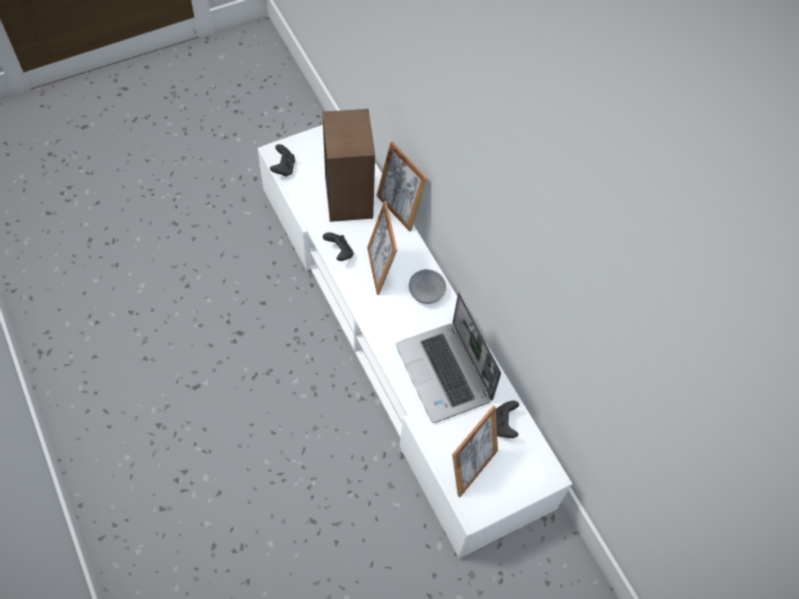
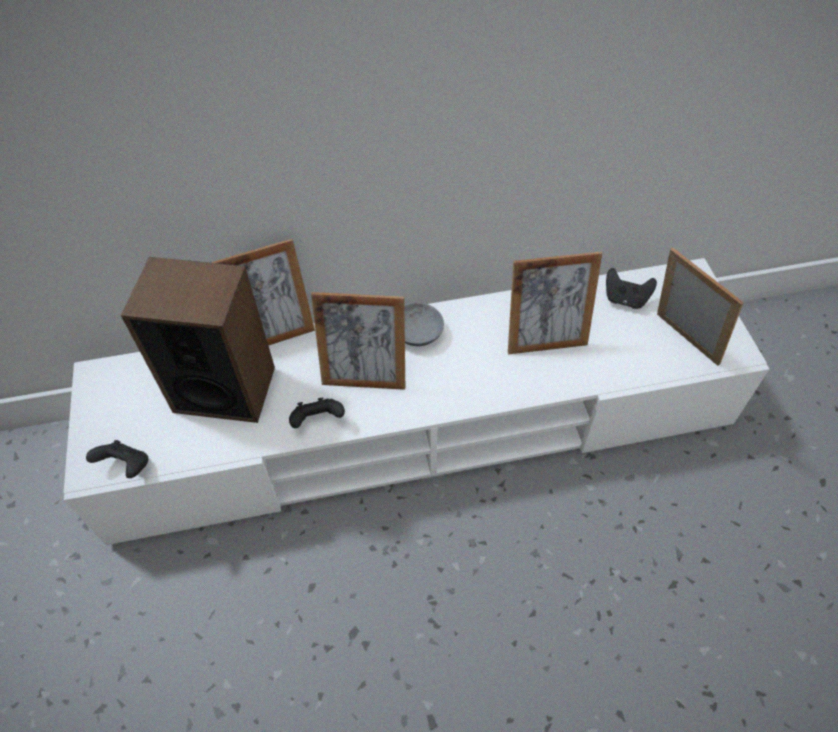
camera: 70 degrees left, 5 degrees down
laptop [396,293,501,423] -> picture frame [508,252,602,354]

